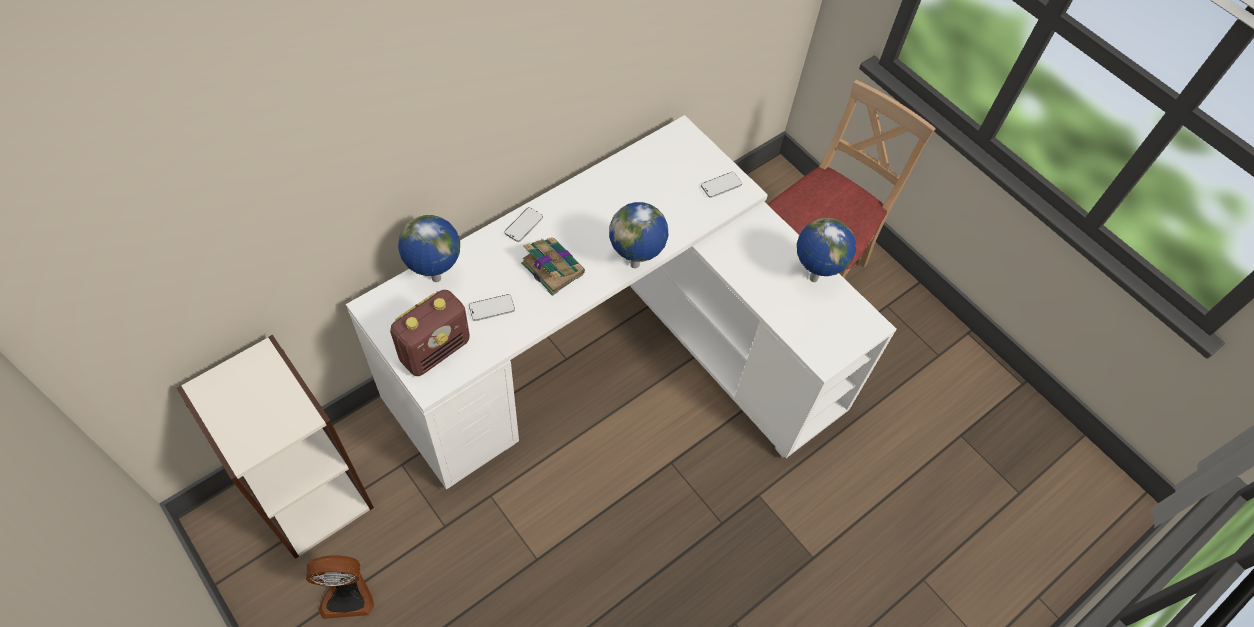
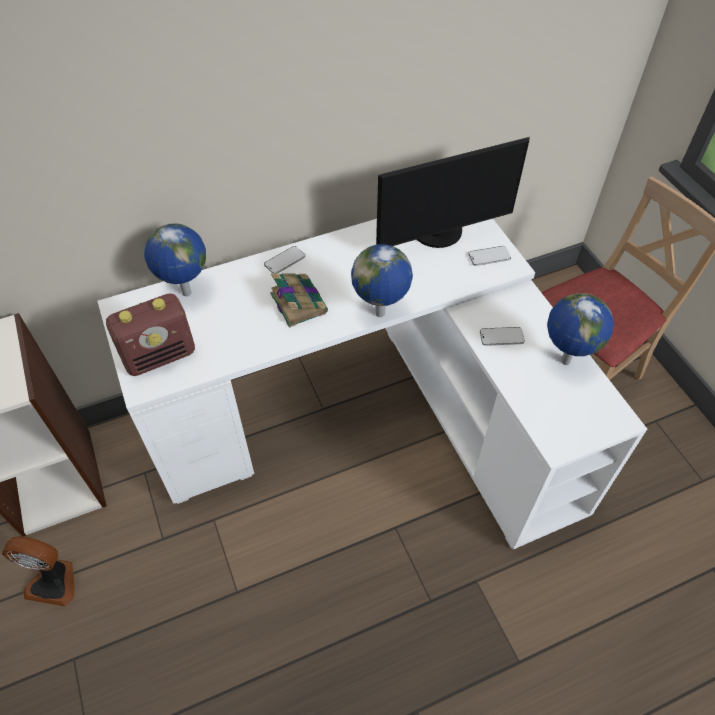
camera: 20 degrees right, 5 degrees down
phone [469,294,515,321] -> phone moved to [480,327,525,346]
none -> monitor [376,137,530,248]

